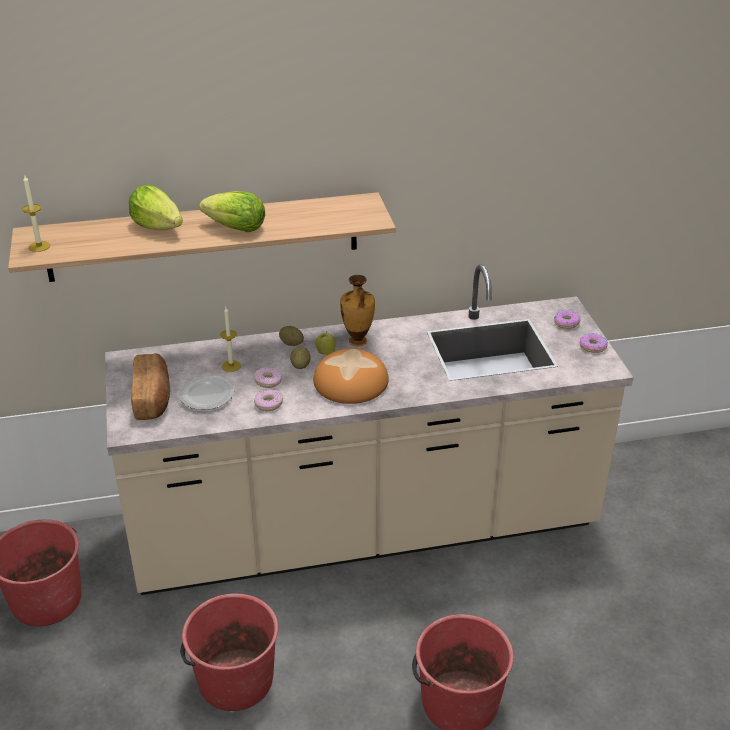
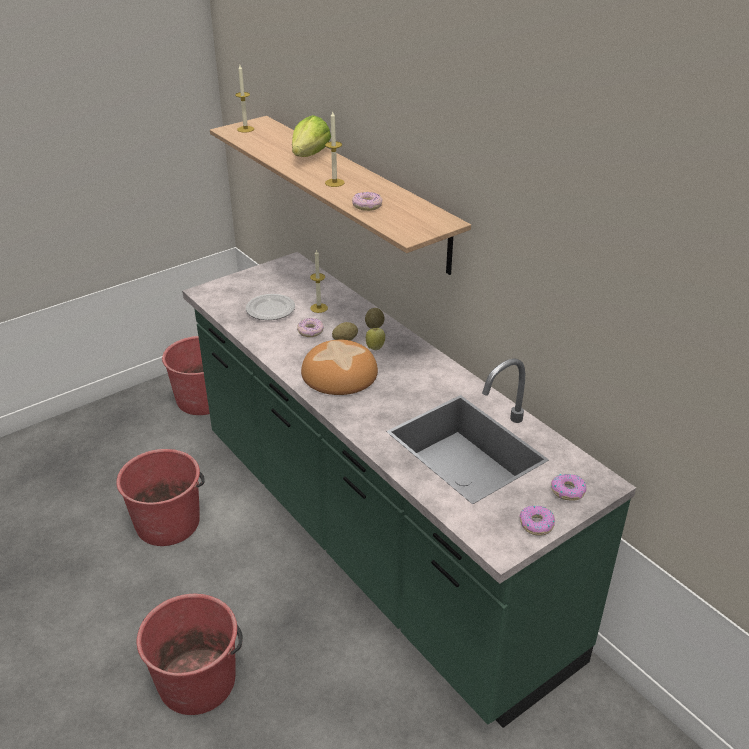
camera: 65 degrees right, 0 degrees up
beige counter [105,264,634,595] -> green counter [182,252,636,728]
bread [131,353,170,420] -> none
lettuce [199,191,265,232] -> candle [325,112,345,187]
donut [254,389,283,411] -> donut moved to [352,192,382,211]
vase [340,275,375,346] -> none

